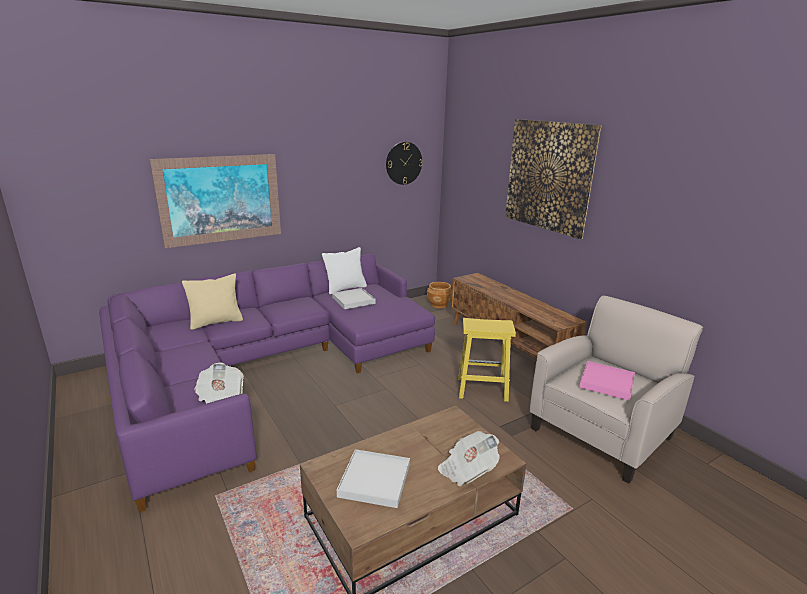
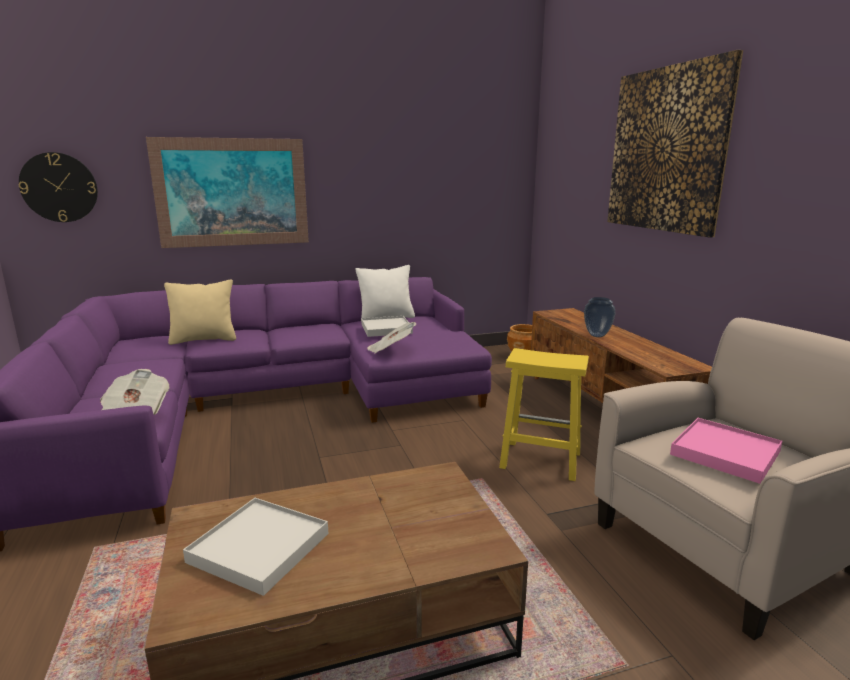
camera: 15 degrees right, 5 degrees down
wall clock [386,142,423,185] -> wall clock moved to [19,152,98,222]
newspaper [438,431,500,486] -> newspaper moved to [367,322,416,353]
none -> vase [584,297,616,337]

